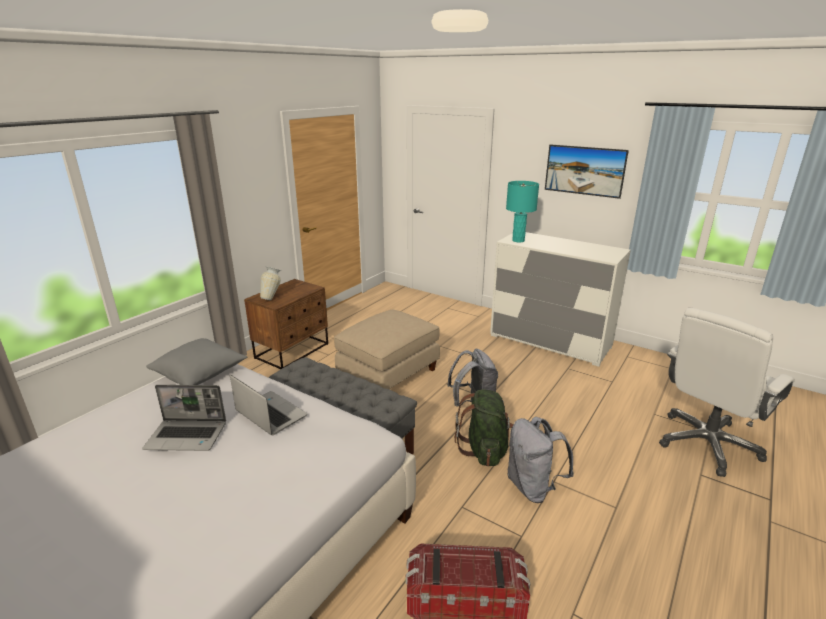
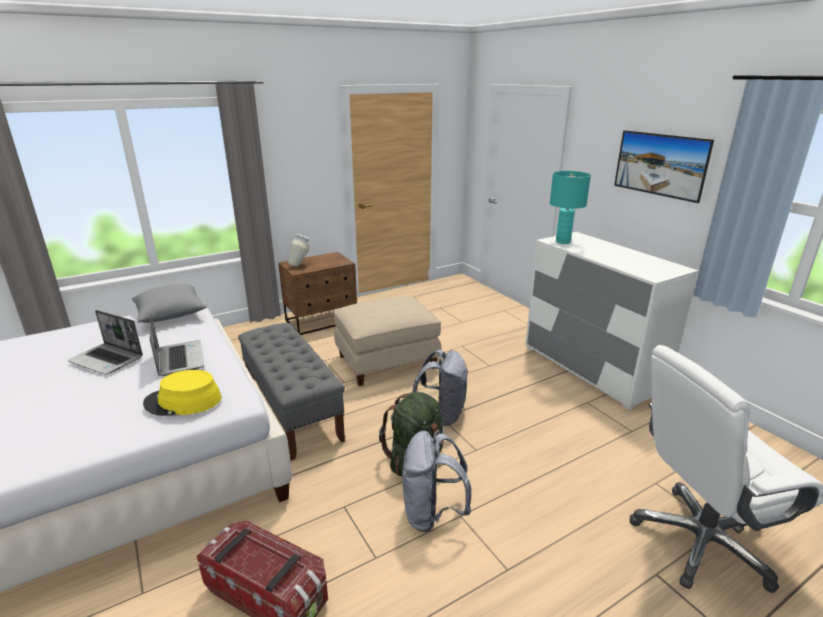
camera: 25 degrees right, 0 degrees up
none -> yellow hat [143,370,222,416]

